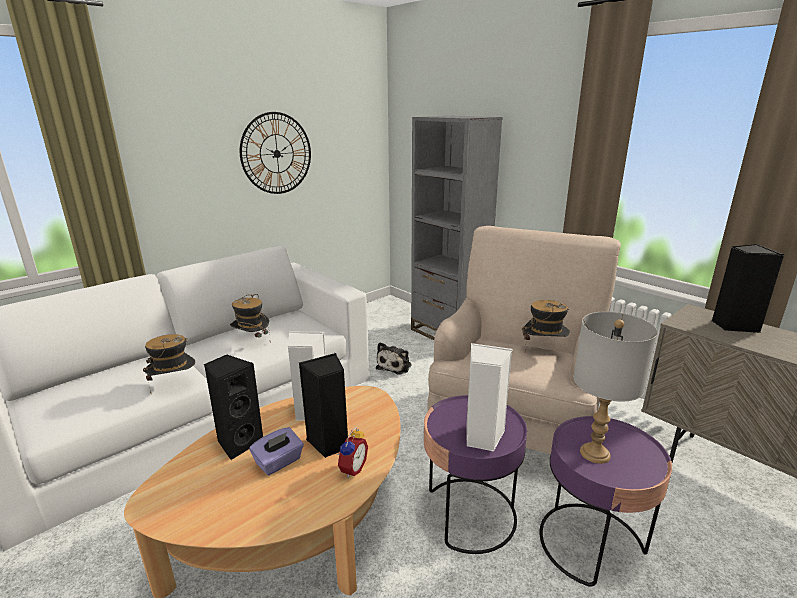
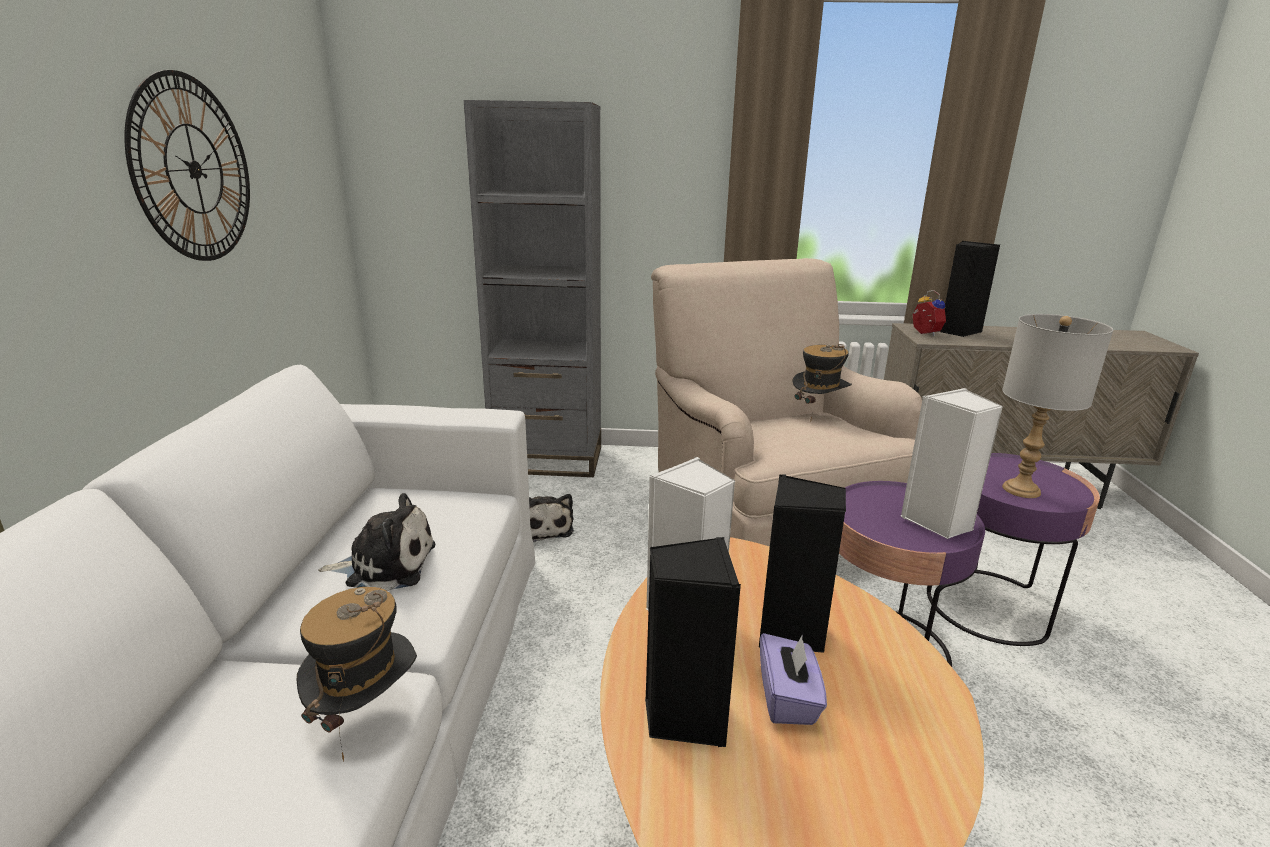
camera: 45 degrees left, 0 degrees up
hat [230,294,270,338] -> plush toy [318,493,436,591]
alarm clock [336,427,368,478] -> alarm clock moved to [912,290,946,336]

